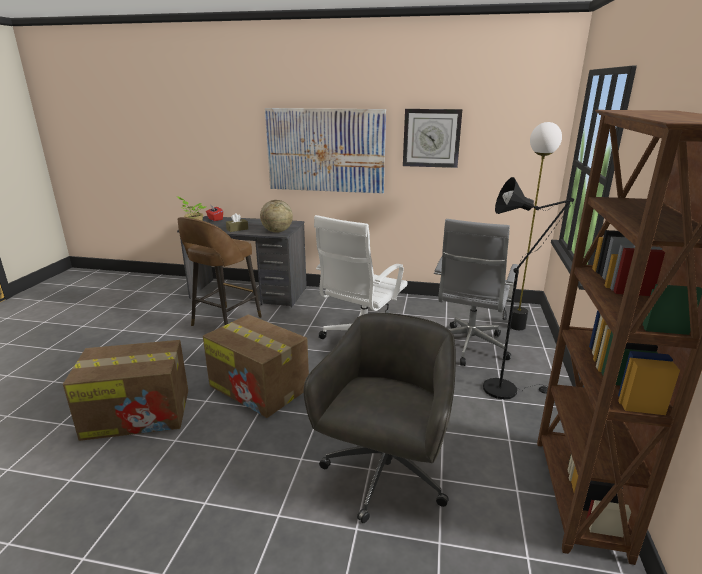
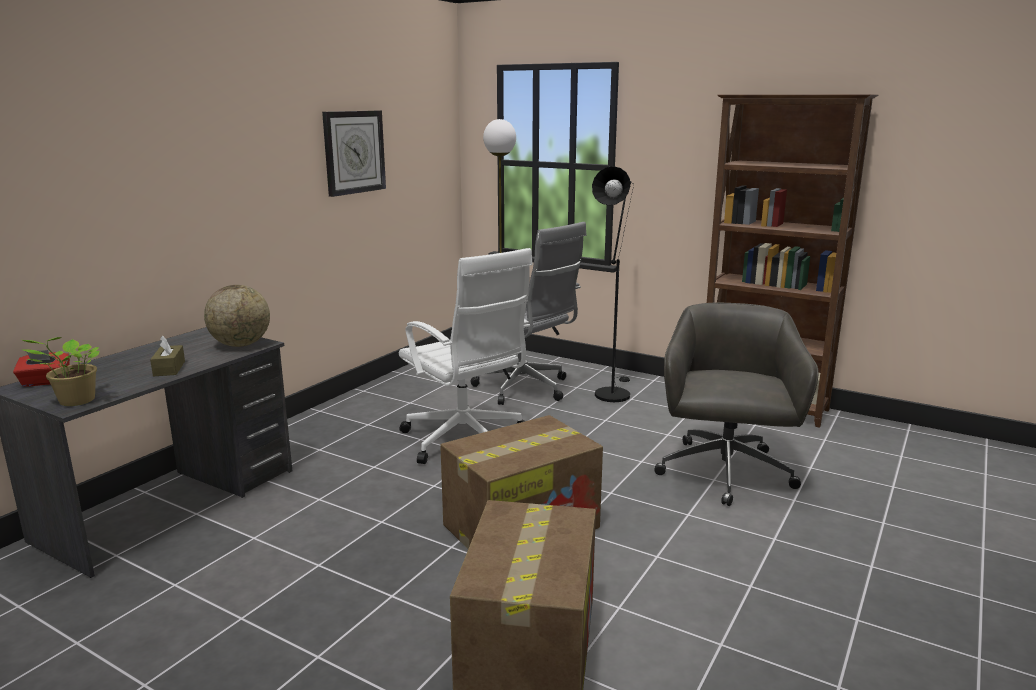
camera: 70 degrees left, 5 degrees down
brown stool [177,217,262,326] -> none
picture [265,108,386,194] -> none
grey office chair [304,313,456,523] -> grey office chair turned 60 degrees clockwise [654,303,819,506]

